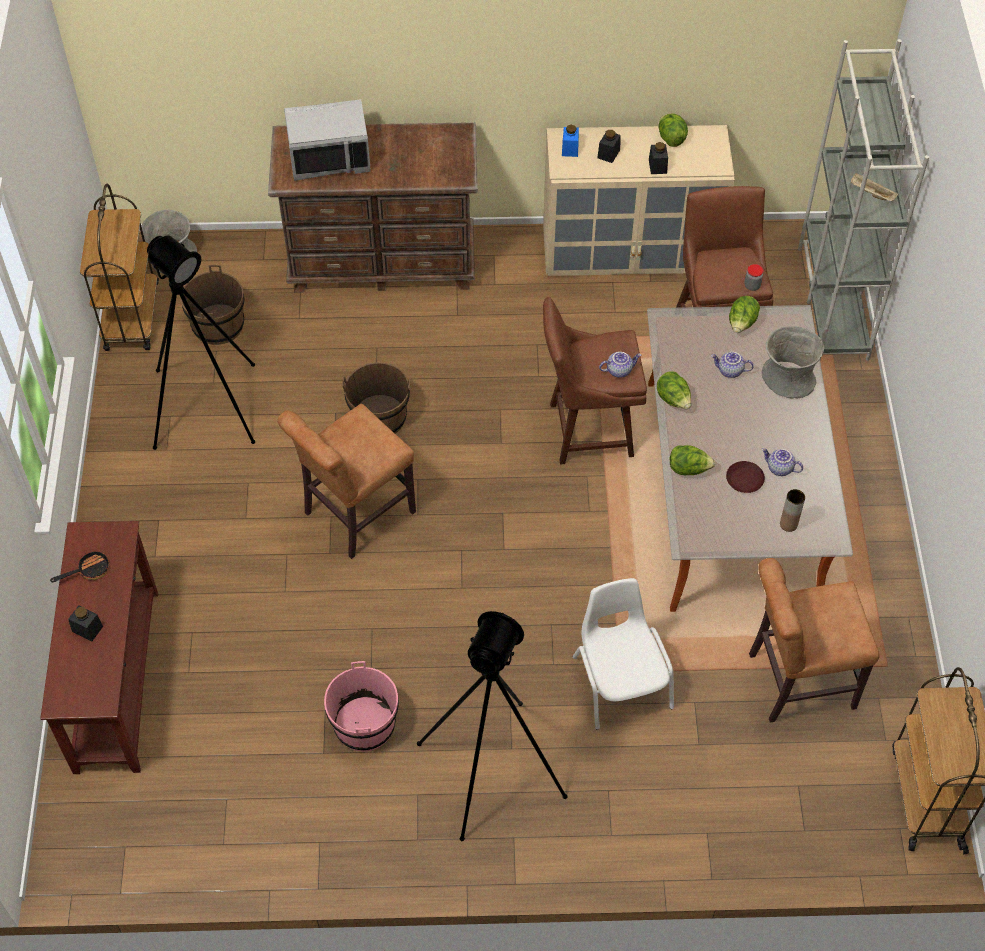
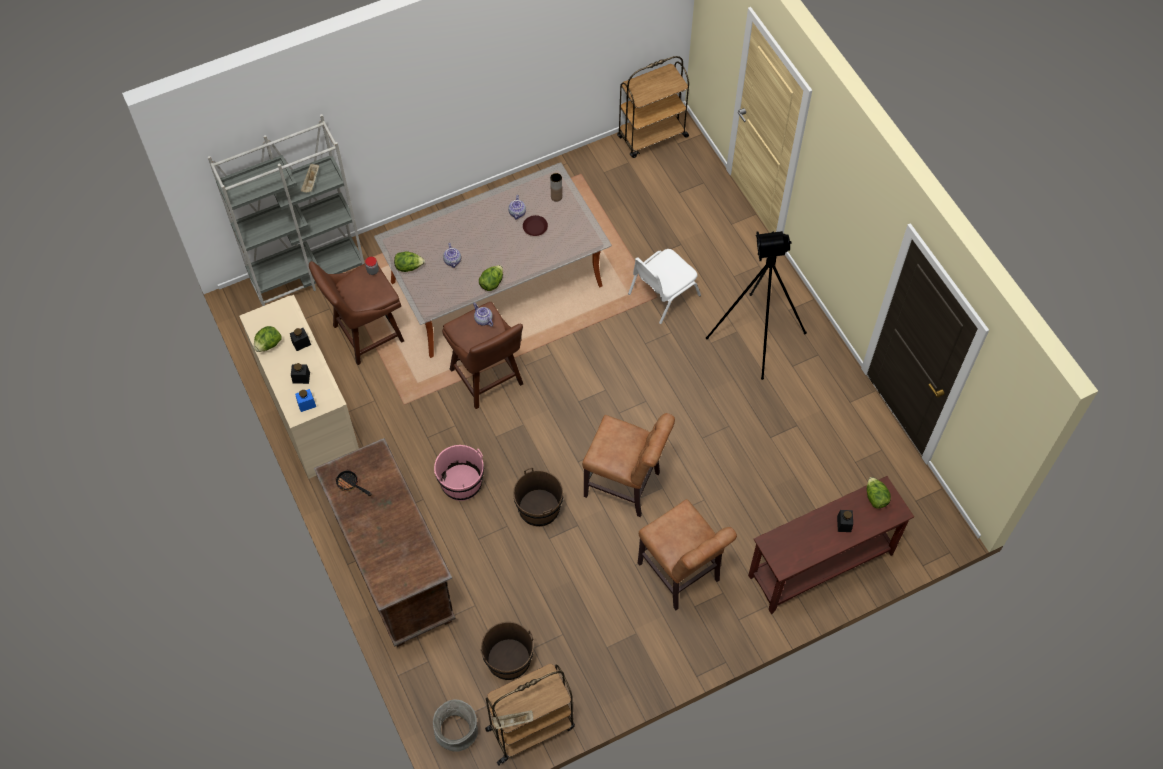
camera: 115 degrees left, 5 degrees up
frying pan [50,551,109,582] -> frying pan moved to [335,471,372,496]
black floor lamp [147,236,255,450] -> none
grey microwave [284,99,371,181] -> none
pink bucket [324,661,399,752] -> pink bucket moved to [434,445,484,501]
lettuce [670,445,715,475] -> lettuce moved to [867,477,891,509]
brown chair [749,558,880,723] -> brown chair moved to [638,499,737,610]
grey vase [761,326,824,399] -> none
none -> beige tray [492,710,534,729]

